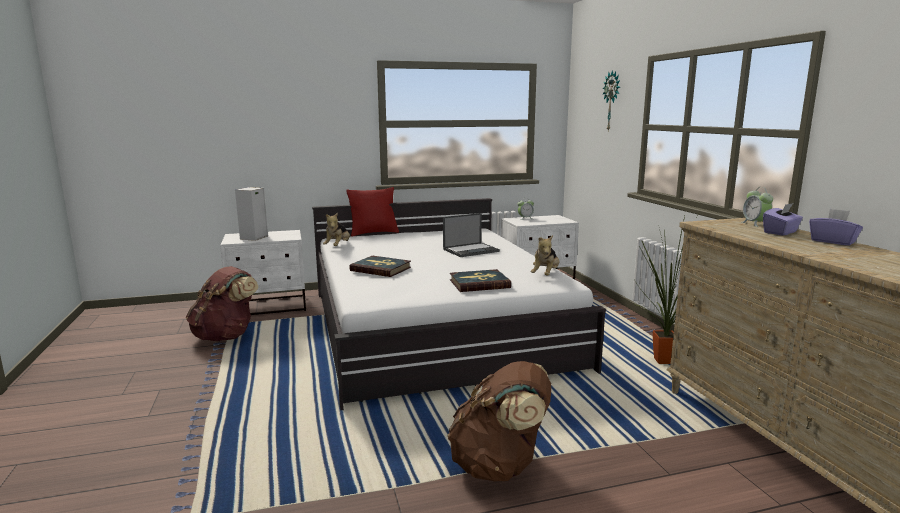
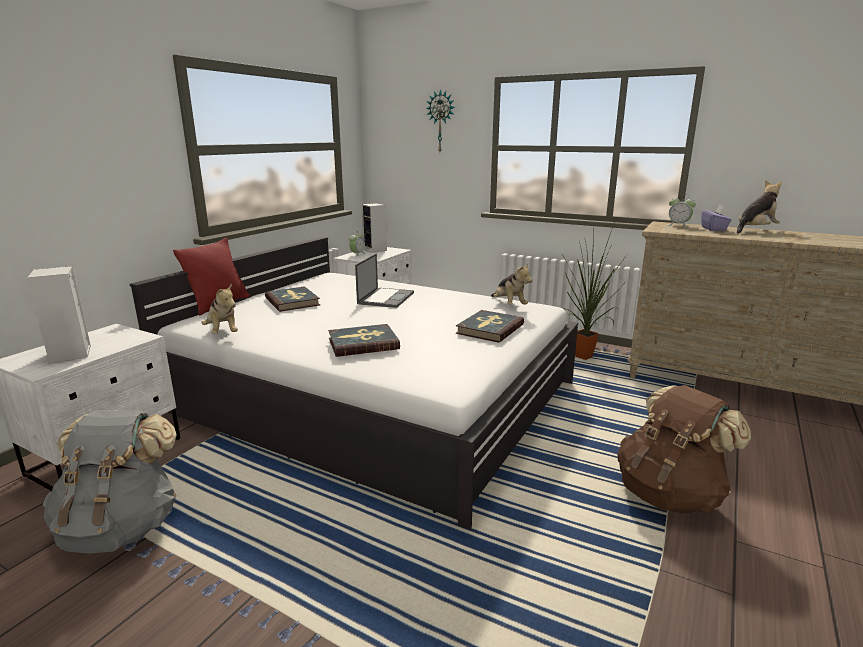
camera: 45 degrees left, 5 degrees up
brown backpack [186,266,259,341] -> grey backpack [43,410,177,553]
purple tissue box [809,209,863,246] -> plush toy [737,180,782,234]
none -> book [265,286,320,312]
none -> speaker [361,203,387,253]

